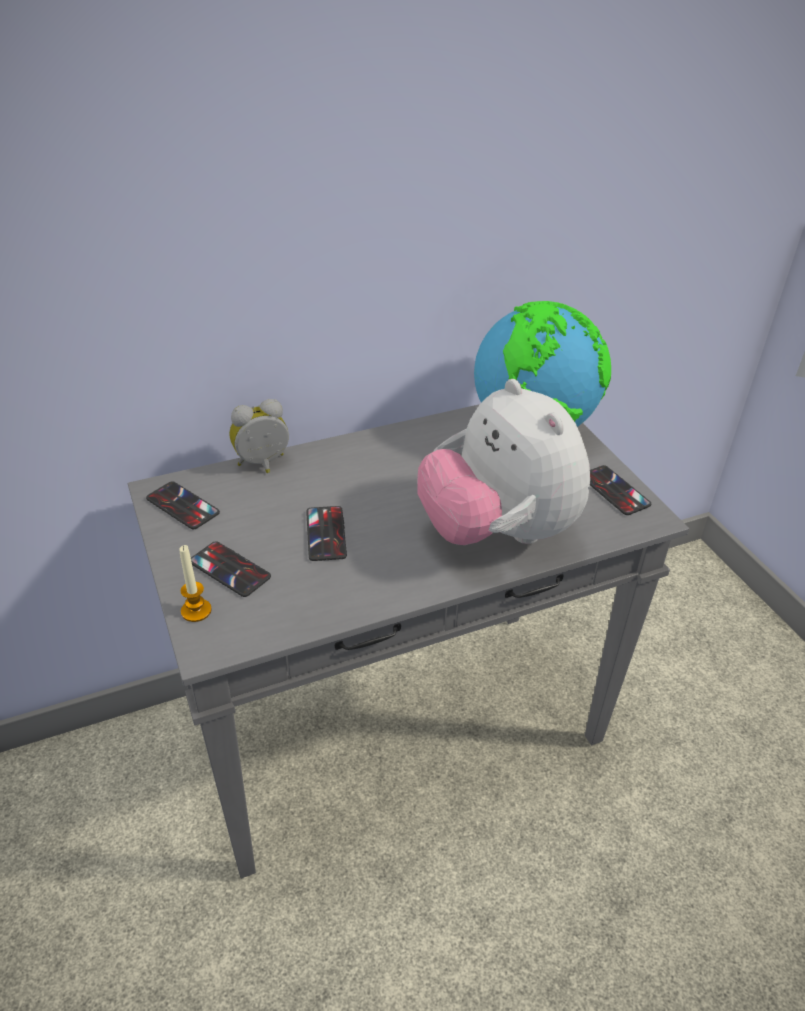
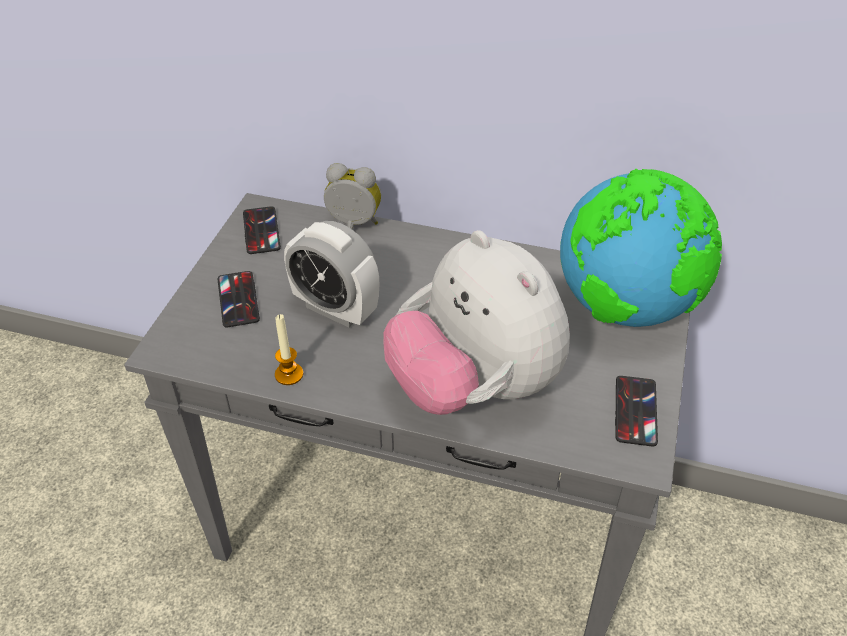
camera: 40 degrees right, 5 degrees up
candle [179,545,212,622] -> candle moved to [275,314,303,385]
phone [306,506,347,561] -> alarm clock [284,221,379,328]
plush toy [417,379,590,545] -> plush toy turned 45 degrees counterclockwise [383,230,570,415]

